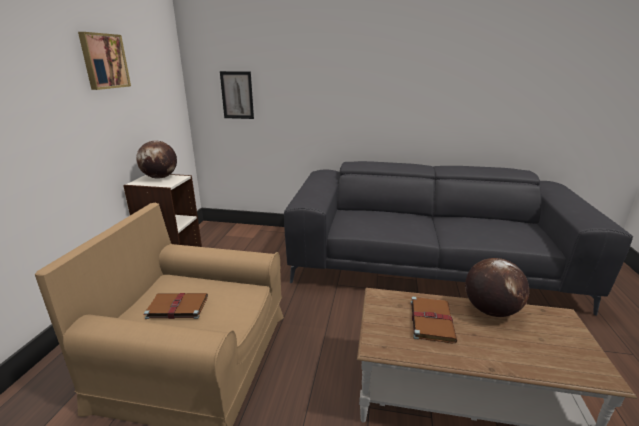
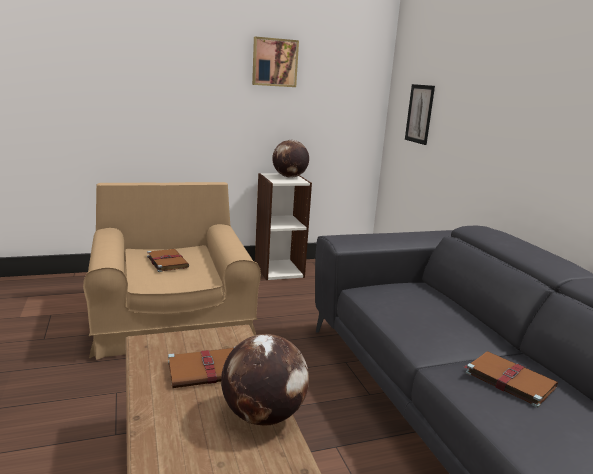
camera: 60 degrees right, 5 degrees down
none -> brown book [464,351,558,408]

